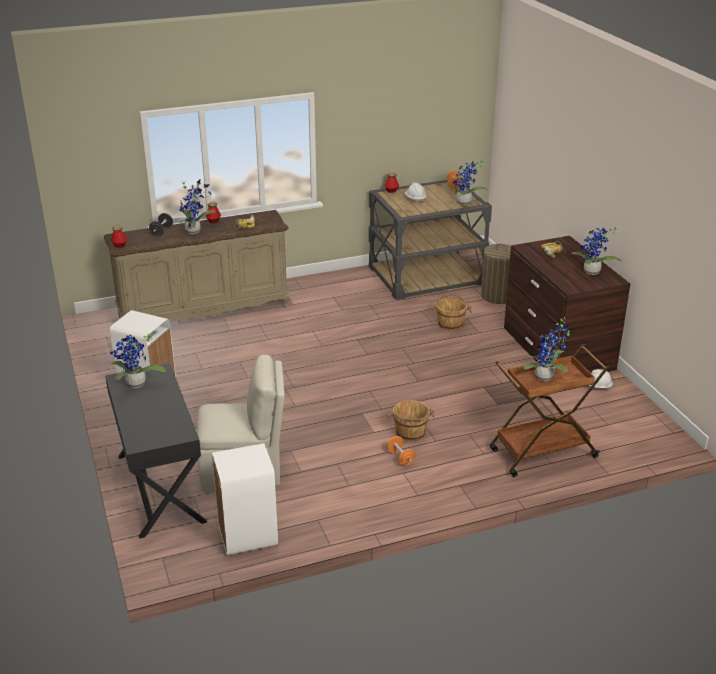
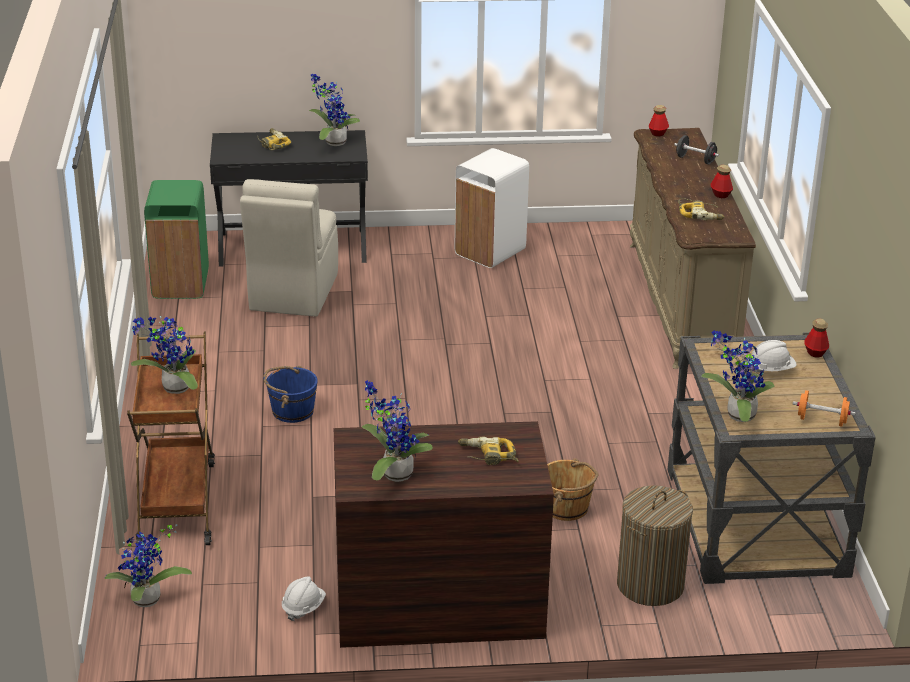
camera: 105 degrees right, 0 degrees up
potted plant [179,179,215,234] -> potted plant moved to [105,524,192,607]
white trash can [212,443,278,555] -> green trash can [144,180,209,299]
brown bucket [387,400,435,441] -> blue bucket [263,366,318,423]
orange dumbbell [387,436,416,466] -> none
none -> power drill [258,128,291,150]

